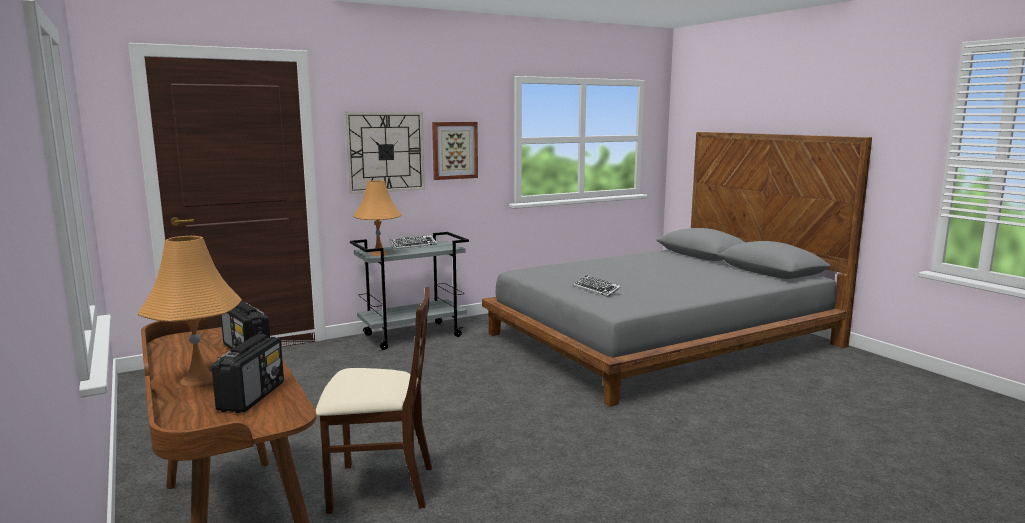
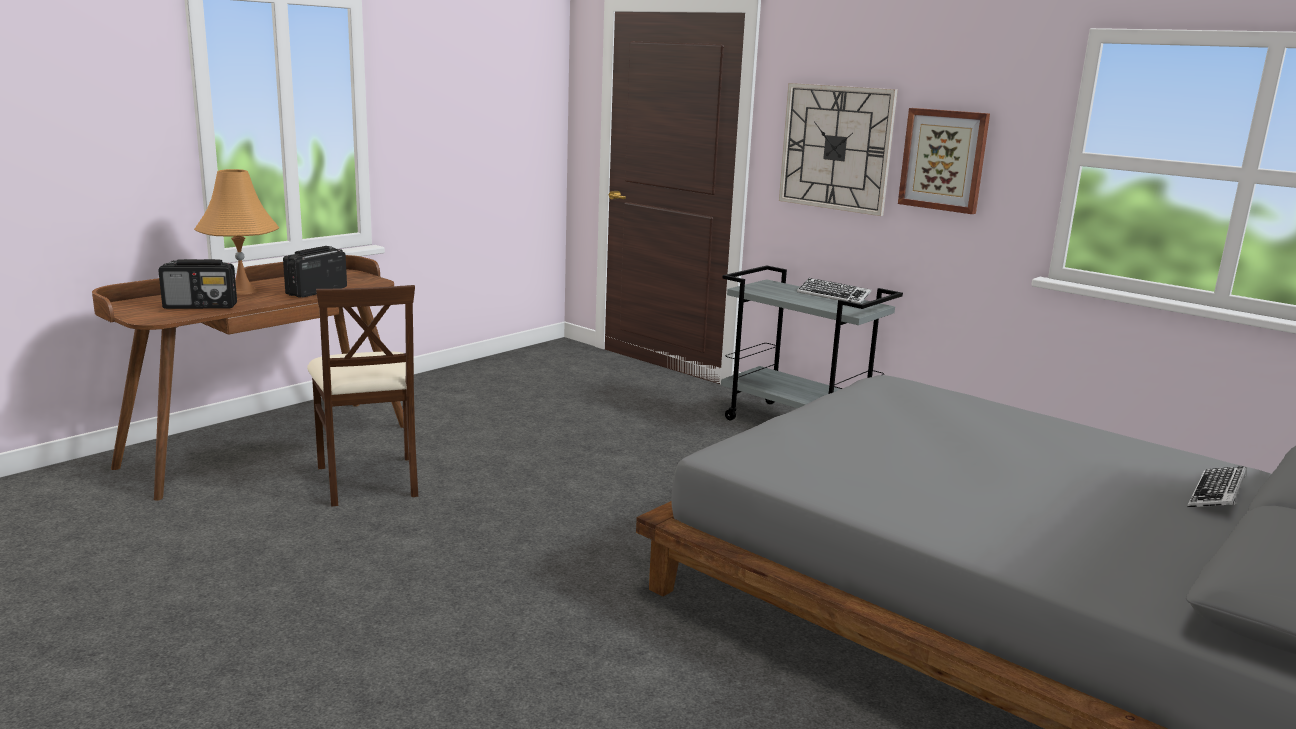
camera: 70 degrees right, 5 degrees up
orange table lamp [353,180,402,256] -> none
keyboard [573,275,621,297] -> keyboard moved to [1187,466,1246,507]

